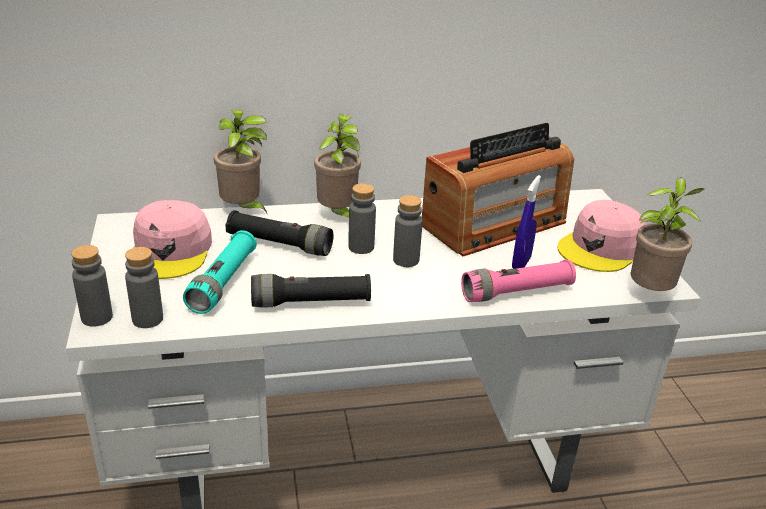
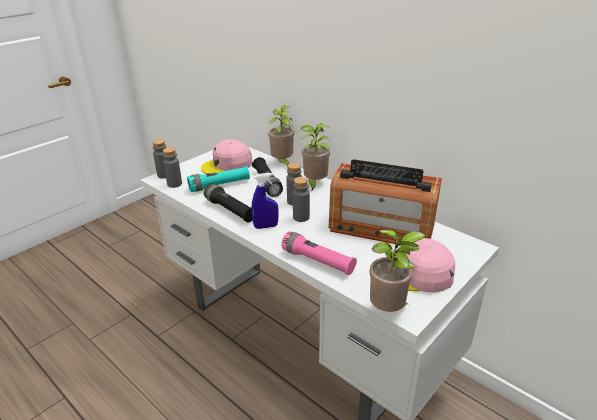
camera: 55 degrees right, 0 degrees up
blue spray bottle [512,175,541,269] -> blue spray bottle moved to [251,173,279,229]

